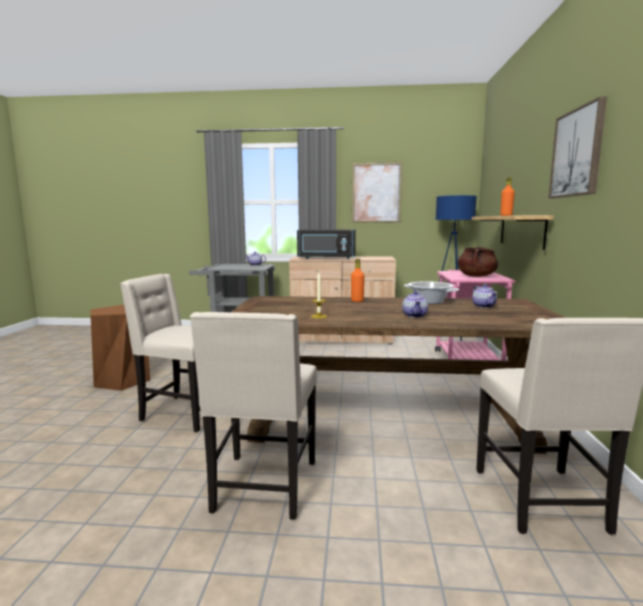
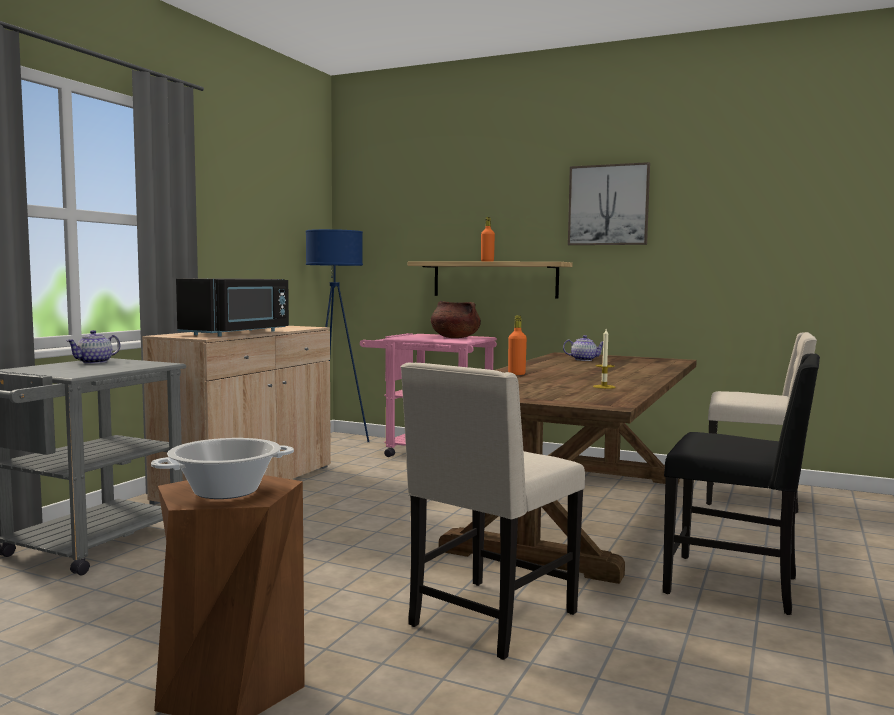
camera: 70 degrees left, 5 degrees down
beige chair [190,312,317,520] -> black chair [663,354,820,615]
picture [351,162,403,223] -> none
teapot [402,291,428,318] -> none
cooking pot [404,281,459,304] -> cooking pot moved to [151,438,294,499]

